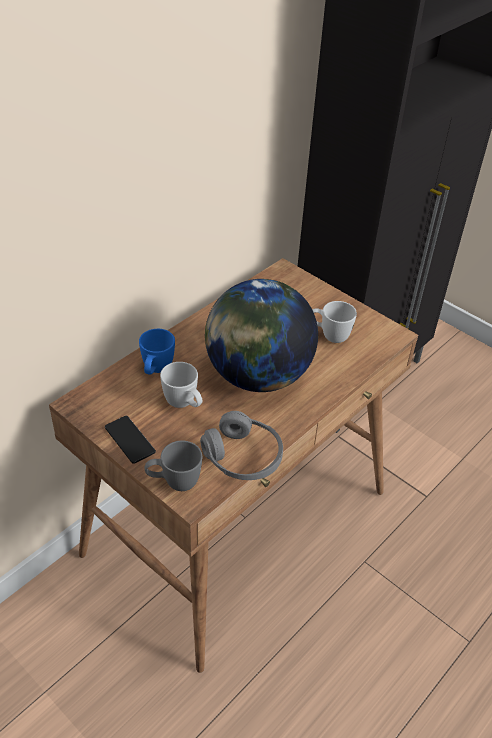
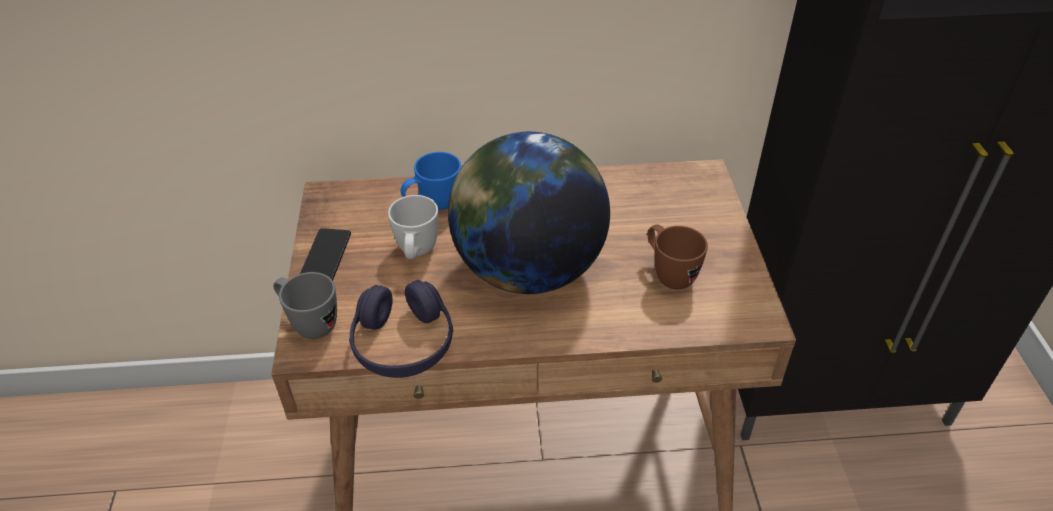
camera: 45 degrees right, 0 degrees up
grey headphones [200,411,283,480] -> purple headphones [349,280,453,378]
white mug [312,301,357,343] -> brown mug [647,224,708,289]

